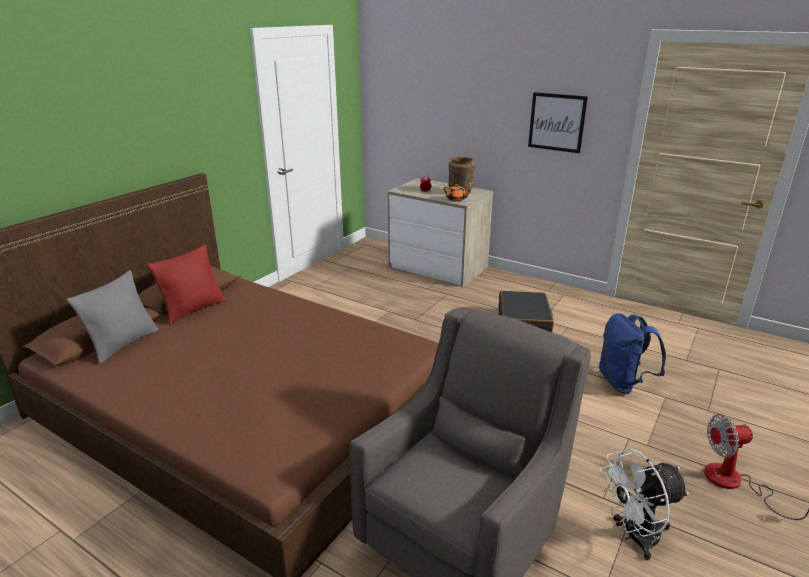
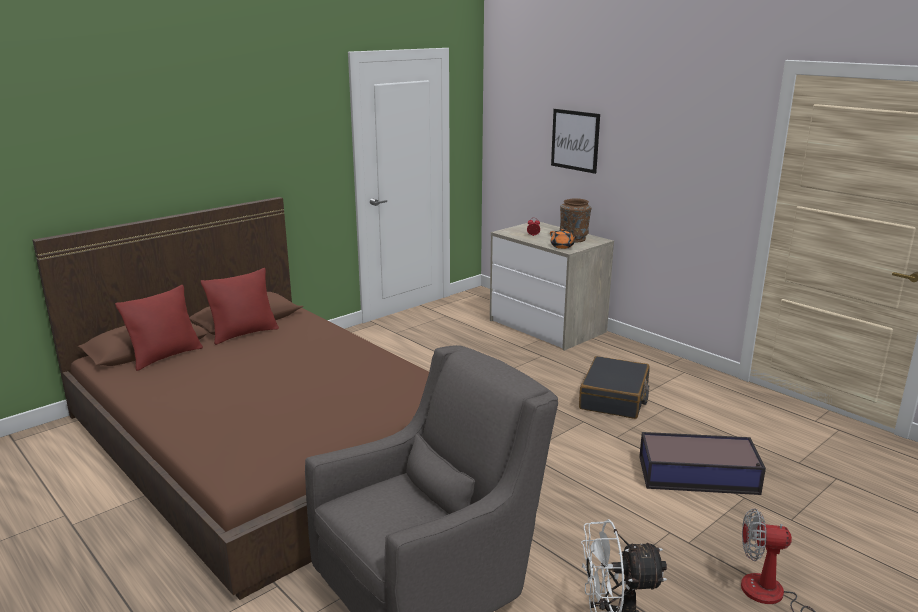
camera: 15 degrees right, 5 degrees down
grey pillow [67,270,159,364] -> red pillow [115,285,203,371]
picture [528,92,588,153] -> picture moved to [551,109,600,174]
blue backpack [599,313,666,394] -> storage box [639,432,766,495]

